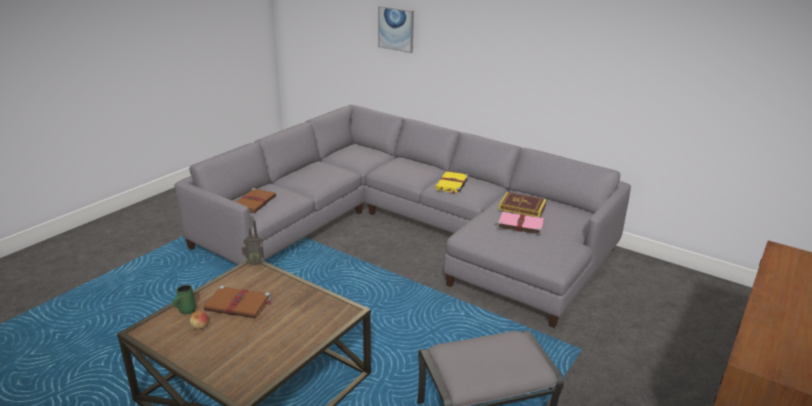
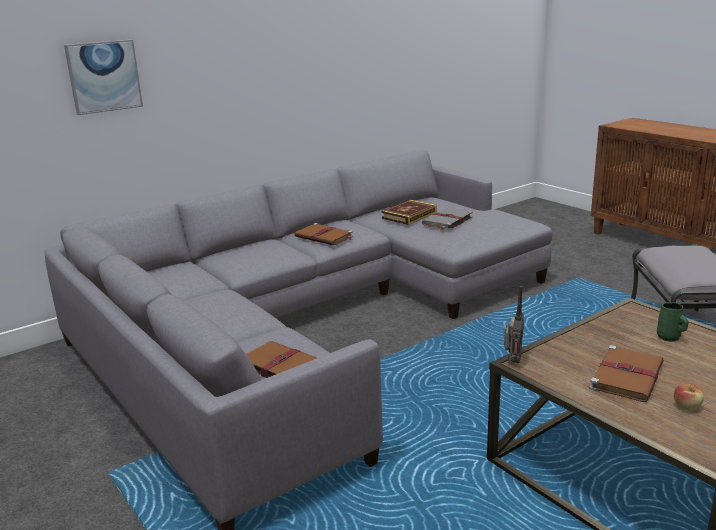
camera: 70 degrees left, 5 degrees down
green mug [173,285,196,314] -> green mug moved to [657,302,688,342]
yellow book [435,171,469,194] -> brown book [294,223,353,245]
pink book [495,212,544,235] -> grey book [422,208,473,231]

